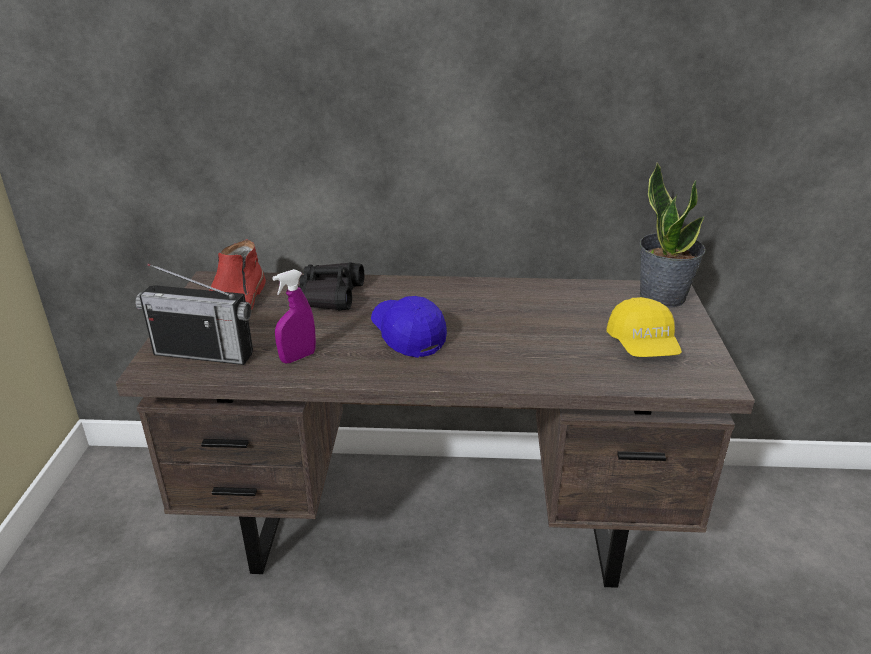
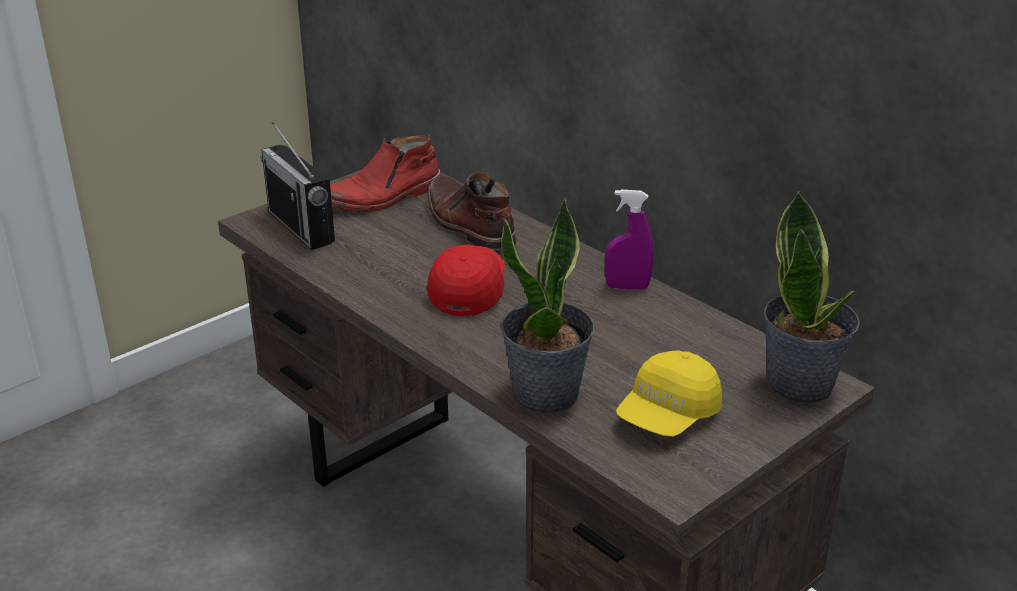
camera: 45 degrees right, 0 degrees up
purple spray bottle [272,269,316,363] -> purple spray bottle moved to [605,189,654,290]
black binoculars [298,262,364,311] -> brown boot [428,172,516,250]
blue cap [371,296,447,358] -> red cap [427,244,505,316]
none -> potted plant [501,198,595,414]

